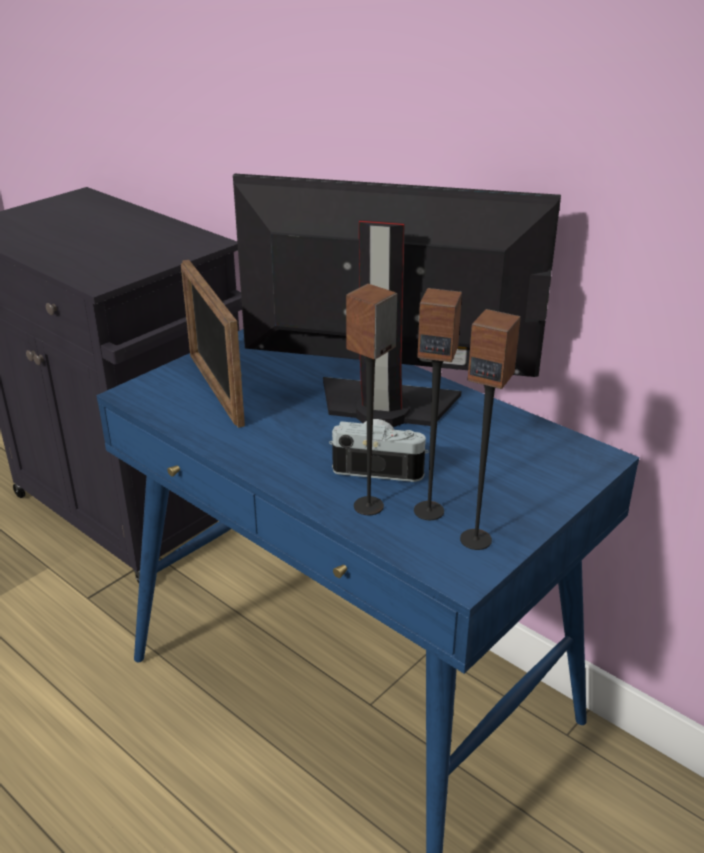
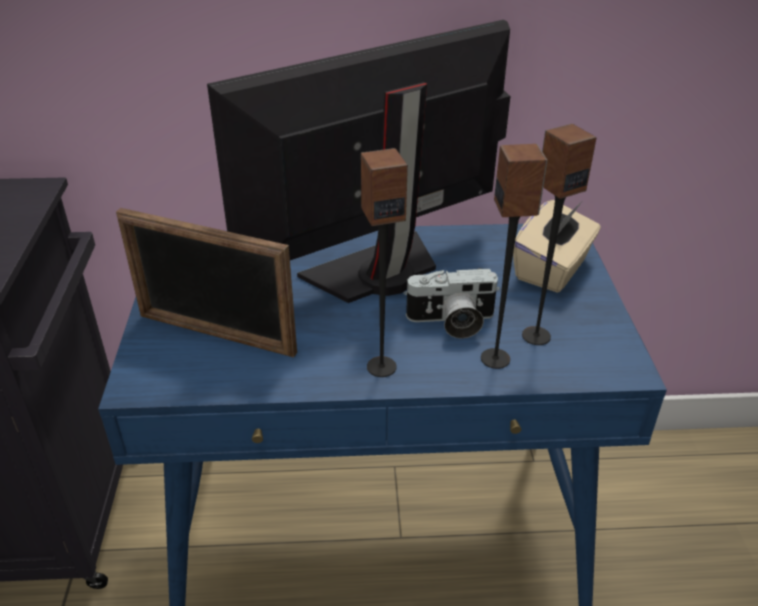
camera: 45 degrees left, 5 degrees up
camera [329,419,429,482] -> camera turned 150 degrees counterclockwise [403,268,500,339]
speaker [460,309,521,550] -> speaker moved to [361,148,408,377]
none -> beige tissue box [513,200,601,293]

